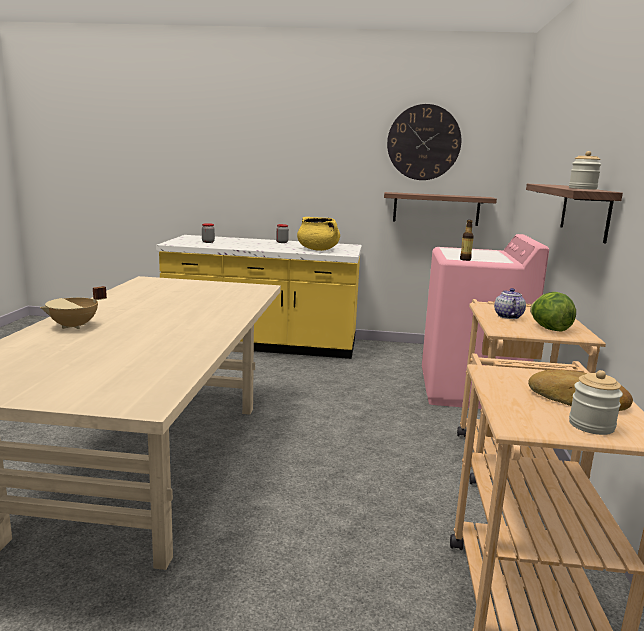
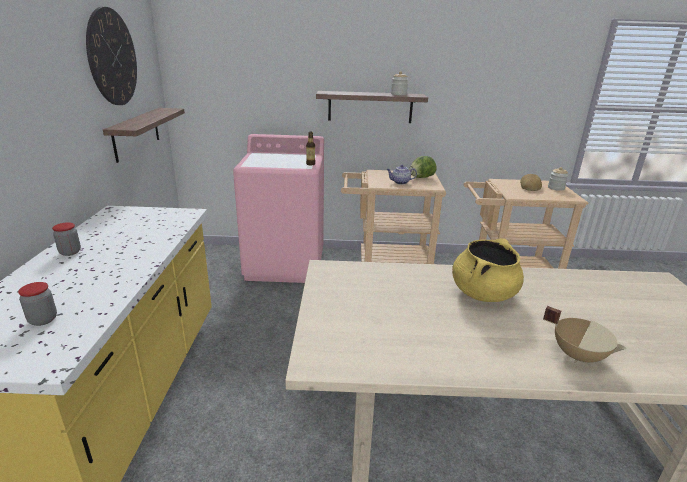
camera: 95 degrees left, 10 degrees up
yellow cooking pot [297,217,340,251] -> yellow cooking pot moved to [452,238,524,302]

